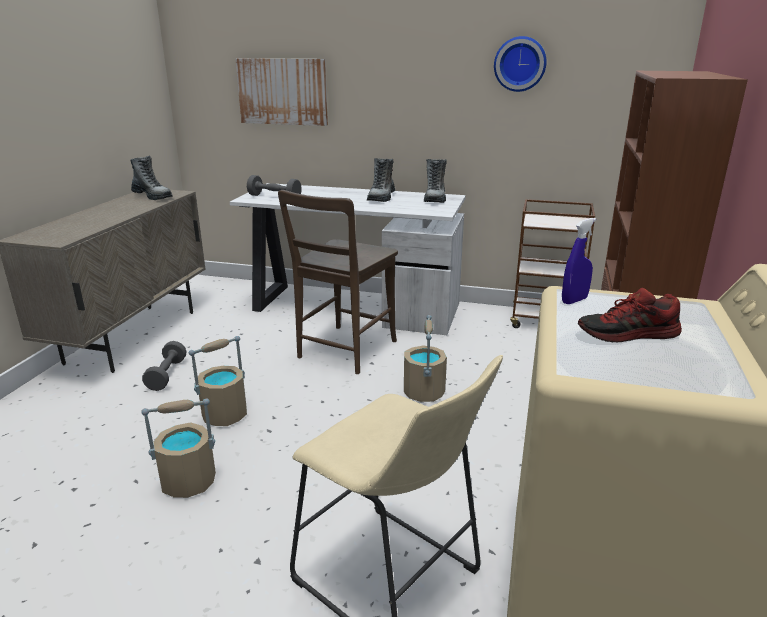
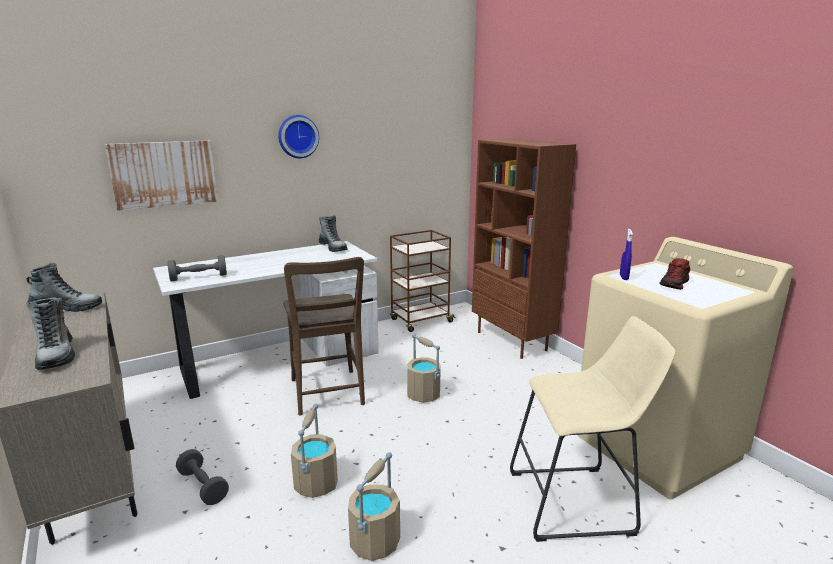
camera: 45 degrees left, 5 degrees down
boot [367,158,395,202] -> boot moved to [27,297,75,370]
wall clock [494,36,547,92] -> wall clock moved to [278,115,319,158]

